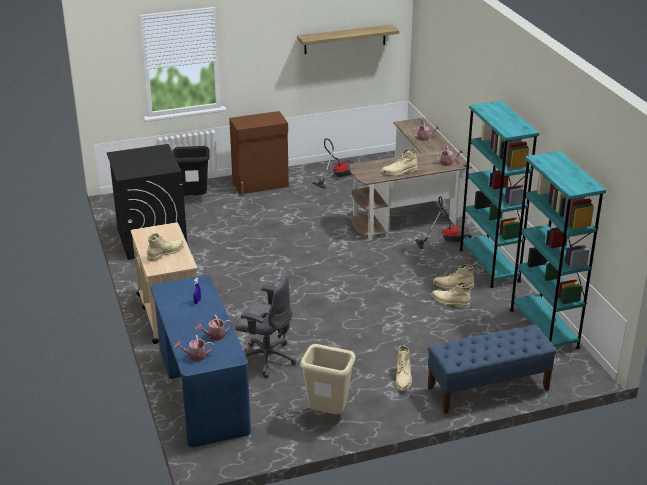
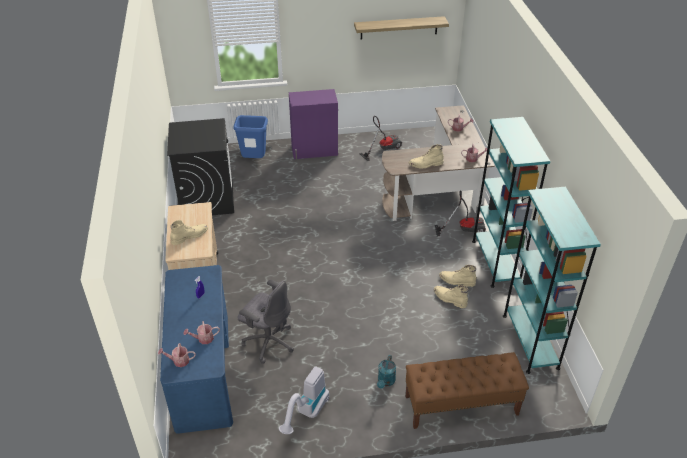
camera: 10 degrees right, 10 degrees up
black trash can [173,146,209,196] -> blue trash can [233,115,268,158]
brown cabinet [229,111,289,194] -> purple cabinet [289,89,338,159]
beige trash can [300,344,356,414] -> vacuum cleaner [279,367,329,434]
beige boot [395,345,412,391] -> turquoise watering can [377,355,396,388]
blue bench [428,325,557,414] -> brown bench [405,352,529,429]

